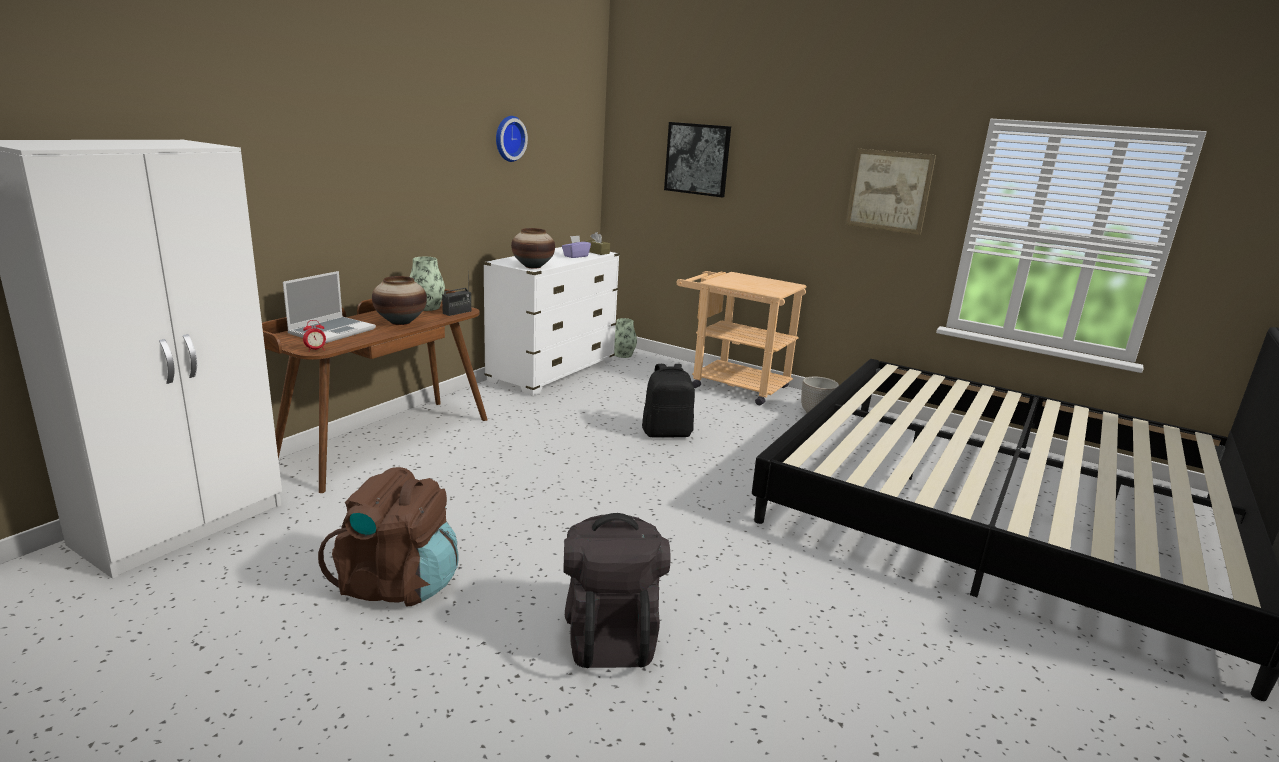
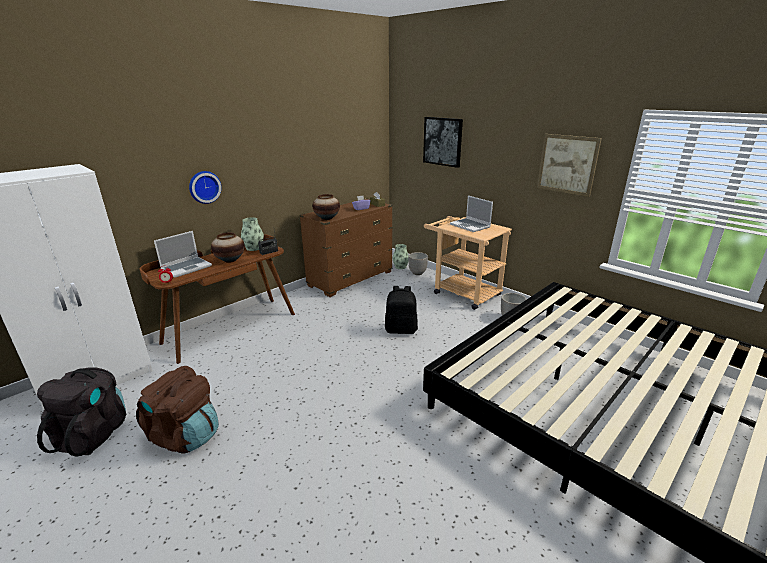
camera: 15 degrees right, 5 degrees up
white dresser [483,247,620,396] -> brown dresser [300,198,393,297]
wall clock [496,116,528,162] -> wall clock moved to [189,171,222,204]
black backpack [564,513,670,668] -> black backpack moved to [37,367,126,457]
none -> planter [408,252,428,275]
none -> laptop [450,195,493,232]

